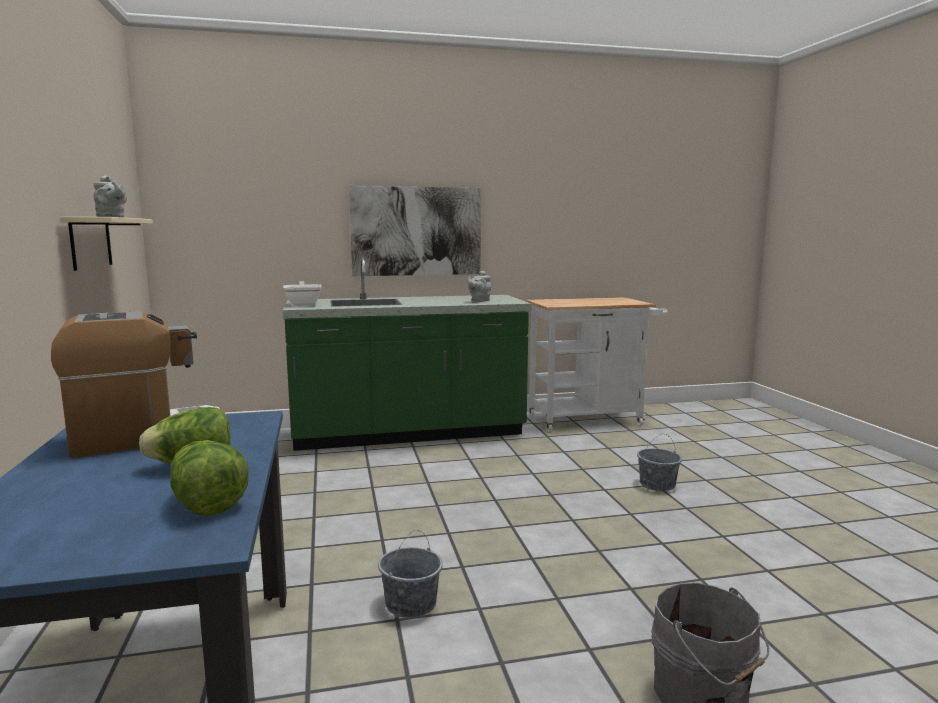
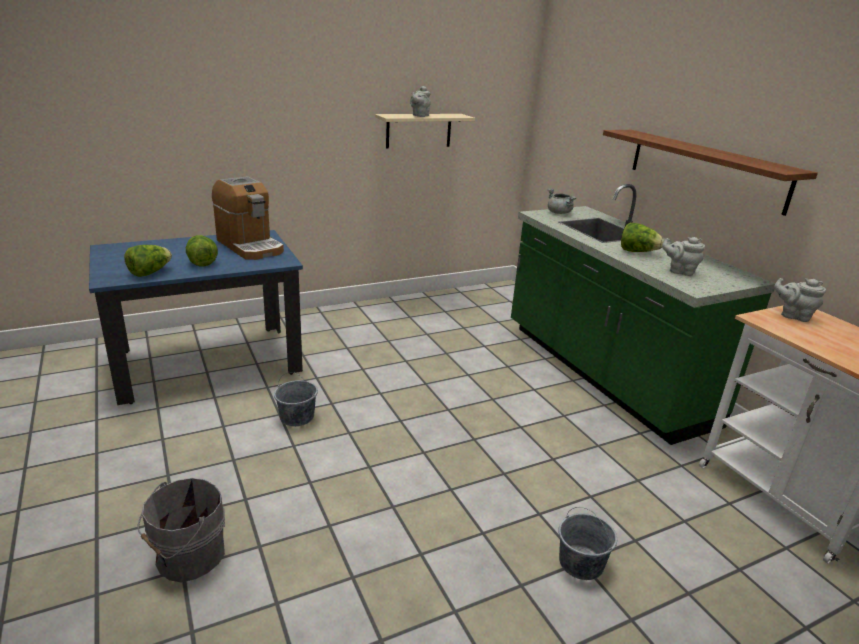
camera: 75 degrees right, 15 degrees up
frying pan [283,281,322,306] -> grey cooking pot [548,188,577,214]
picture [349,186,481,276] -> shelf [603,130,818,216]
none -> lettuce [621,223,664,252]
none -> grey teapot [774,278,826,322]

